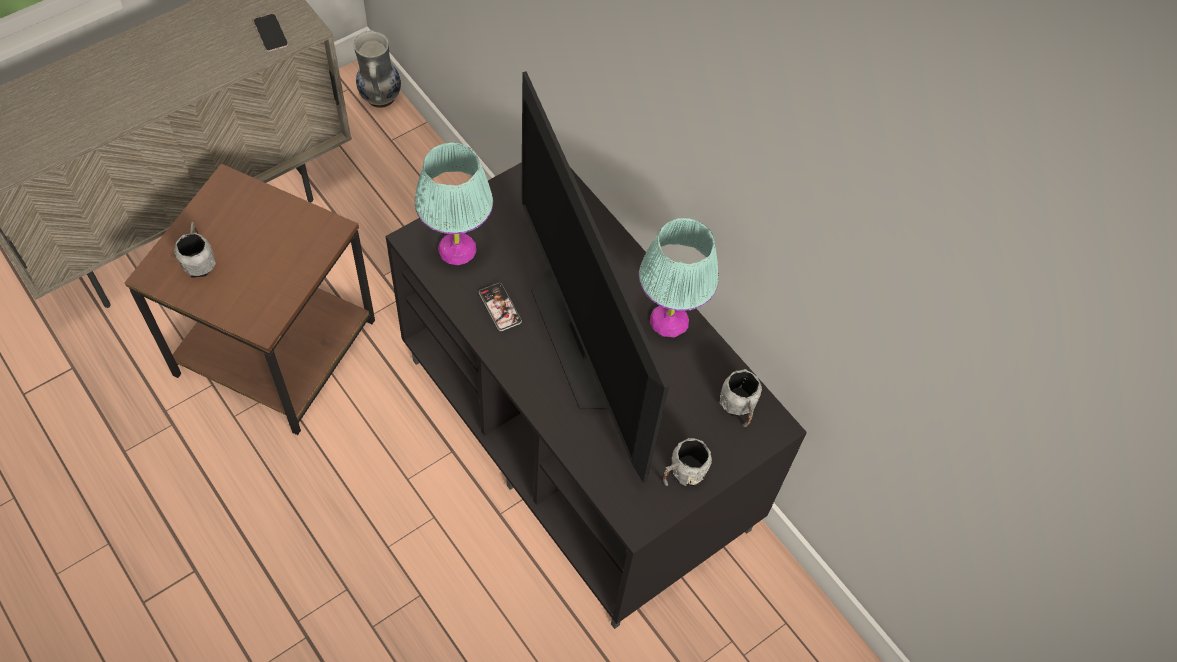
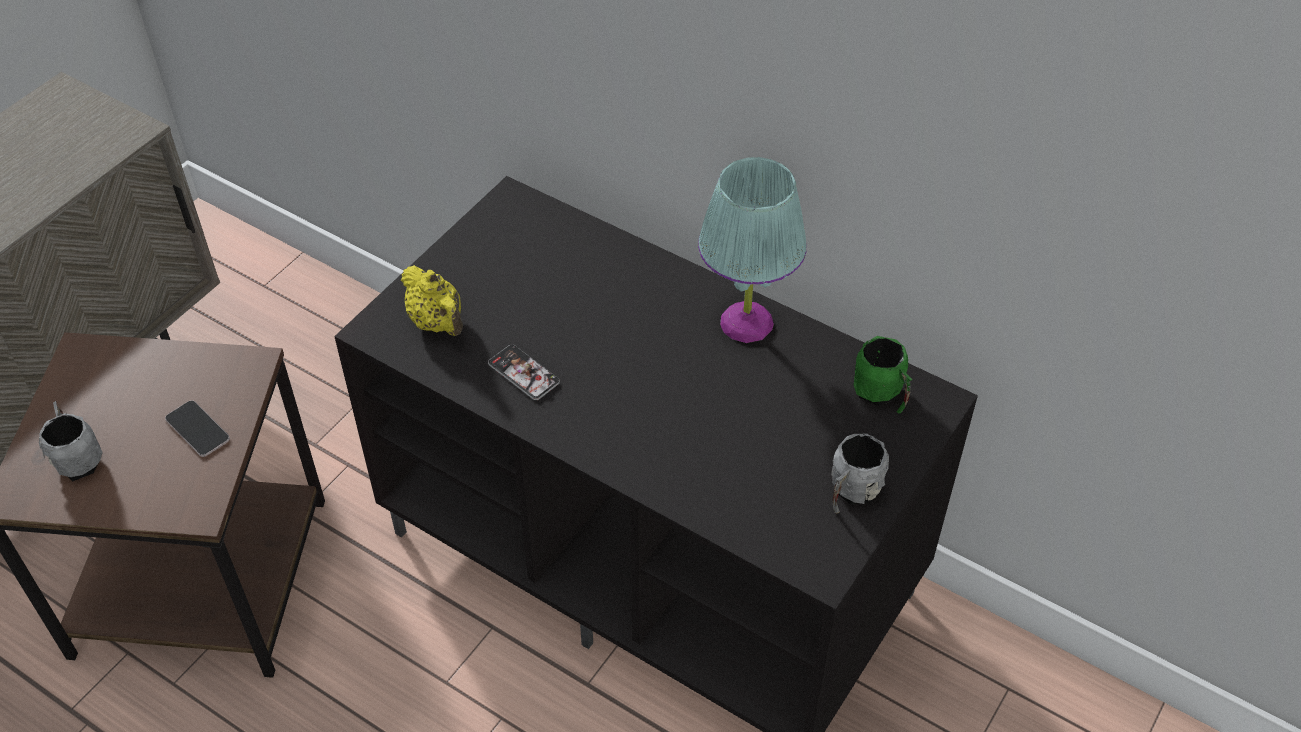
camera: 15 degrees left, 10 degrees down
phone [254,14,288,52] -> phone moved to [165,400,230,457]
vase [354,30,401,108] -> none
turquoise table lamp [415,143,493,265] -> yellow teapot [401,265,463,336]
television [521,71,669,483] -> none
grey mug [720,369,762,427] -> green mug [854,336,912,413]

